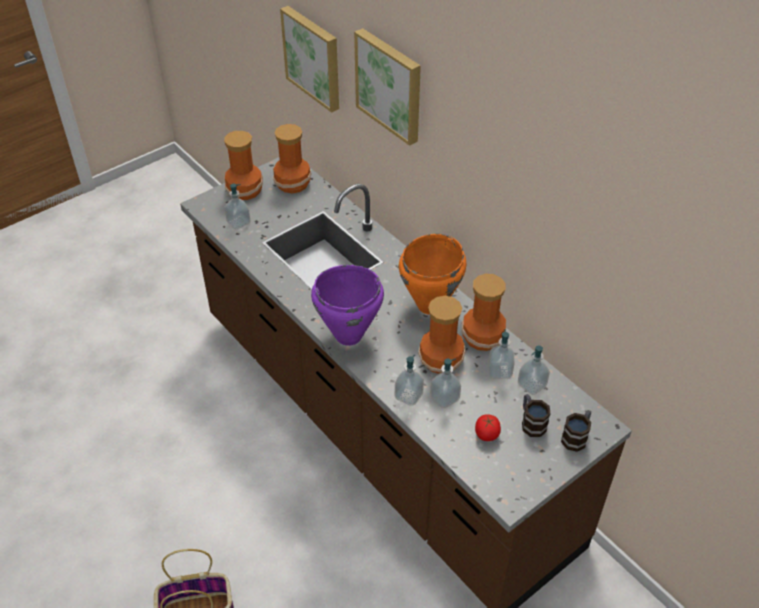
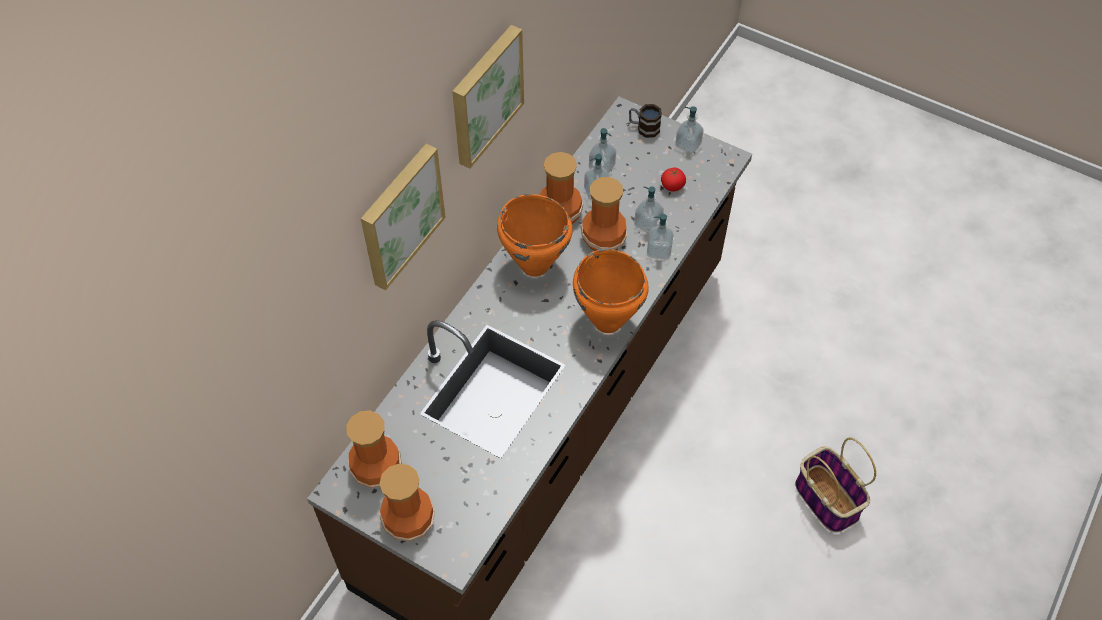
camera: 110 degrees left, 10 degrees up
soap dispenser [224,184,251,229] -> soap dispenser moved to [675,106,704,154]
picture [280,6,339,113] -> picture moved to [452,25,524,169]
purple cooking pot [311,265,384,346] -> orange cooking pot [573,249,649,333]
mug [522,394,551,437] -> none

